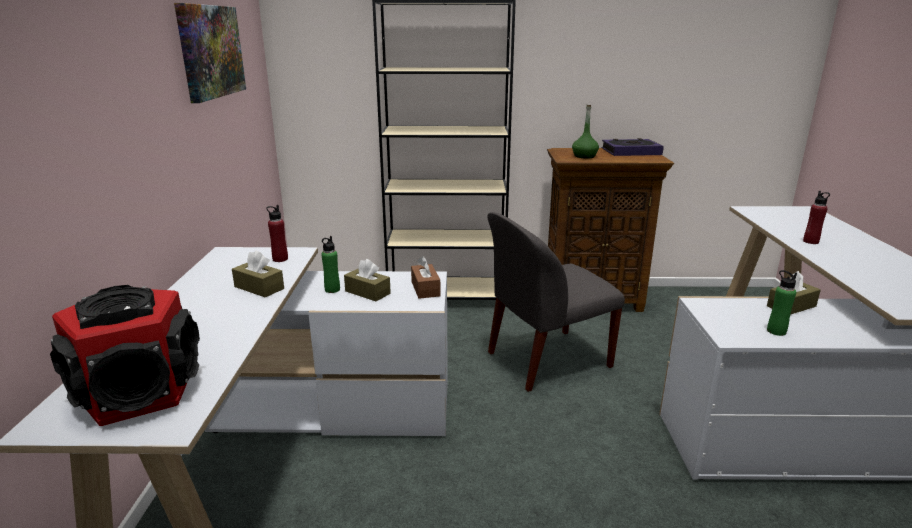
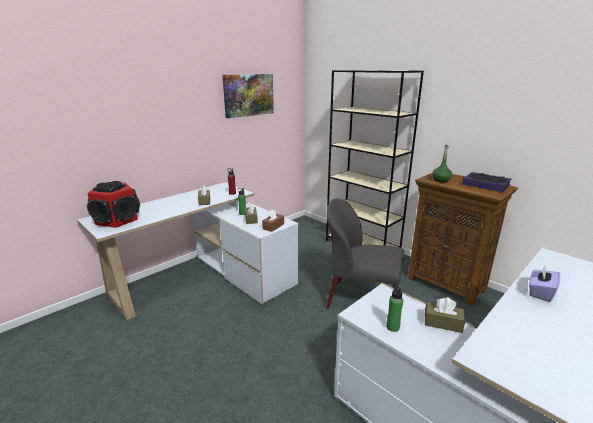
camera: 45 degrees right, 0 degrees up
red bottle [803,191,830,244] -> purple tissue box [529,265,560,302]

